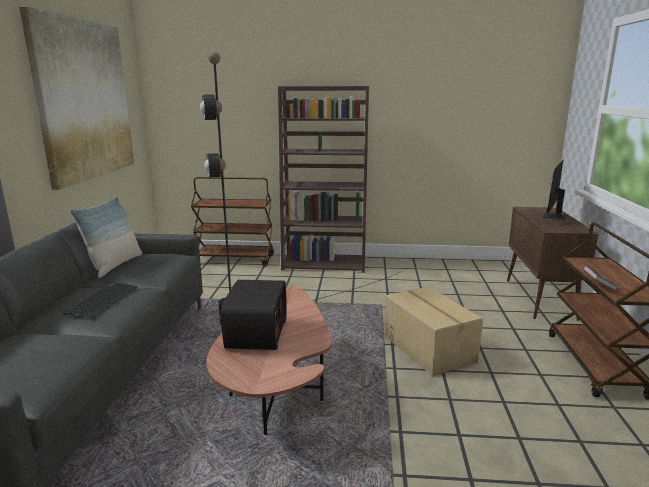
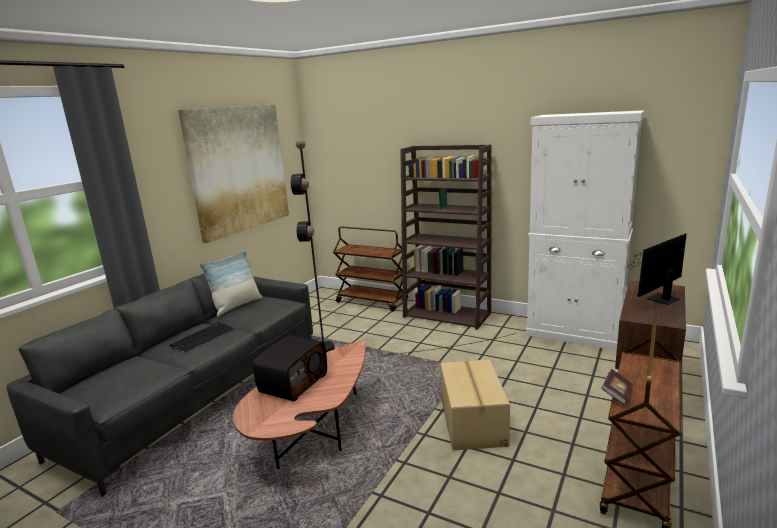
camera: 25 degrees right, 0 degrees up
none -> white cabinet [526,110,645,350]

